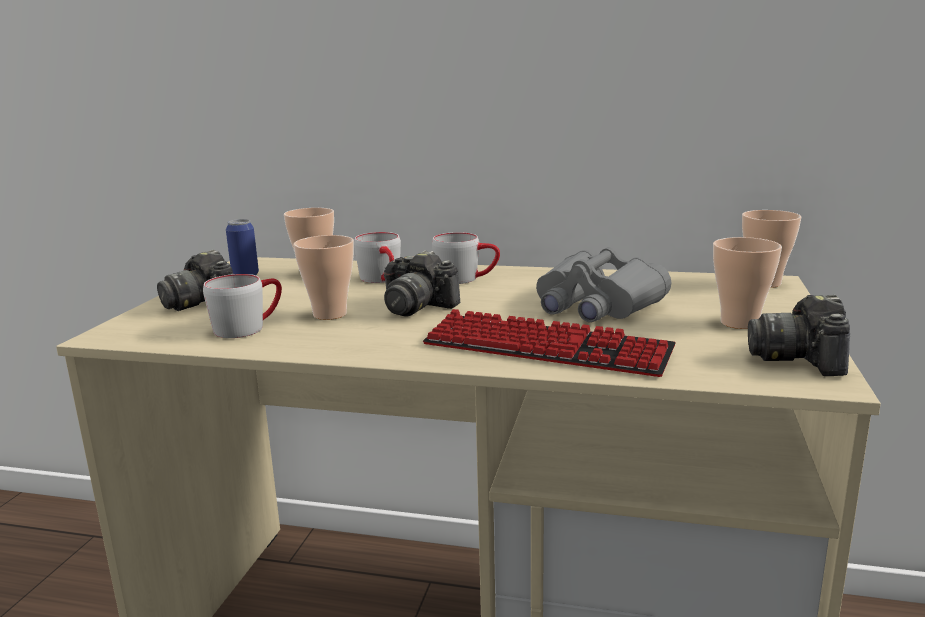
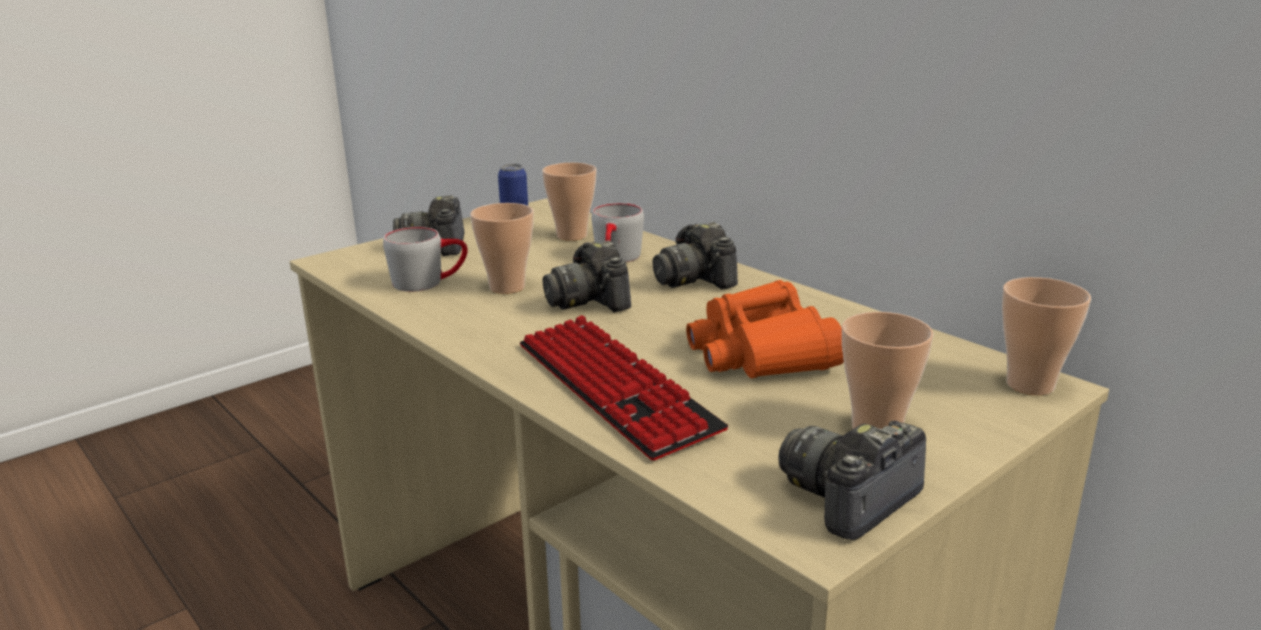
camera: 35 degrees right, 5 degrees up
grey mug [432,232,500,284] -> camera [652,222,738,290]
grey binoculars [536,247,671,322] -> orange binoculars [686,280,844,378]

